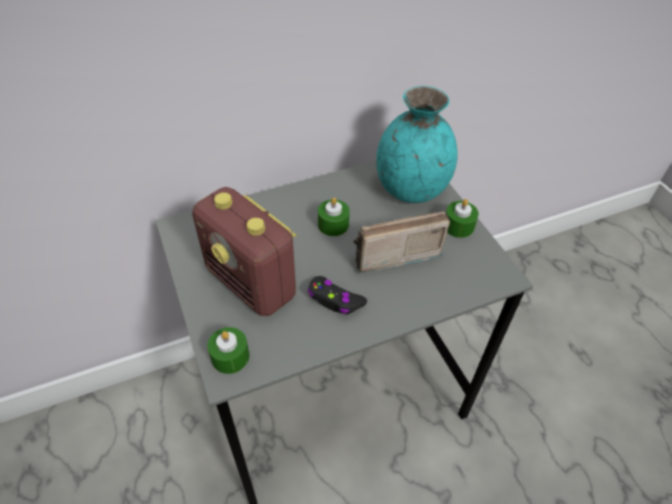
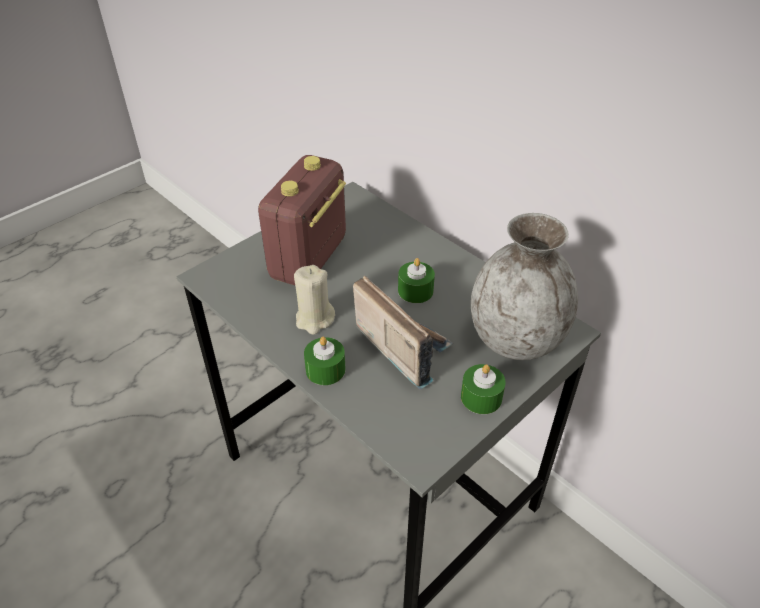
camera: 70 degrees right, 5 degrees down
green candle [207,327,249,374] -> green candle moved to [304,336,345,385]
black game controller [308,276,367,315] -> beige candle [294,265,335,335]
turquoise vase [376,86,458,203] -> grey vase [471,213,578,360]

